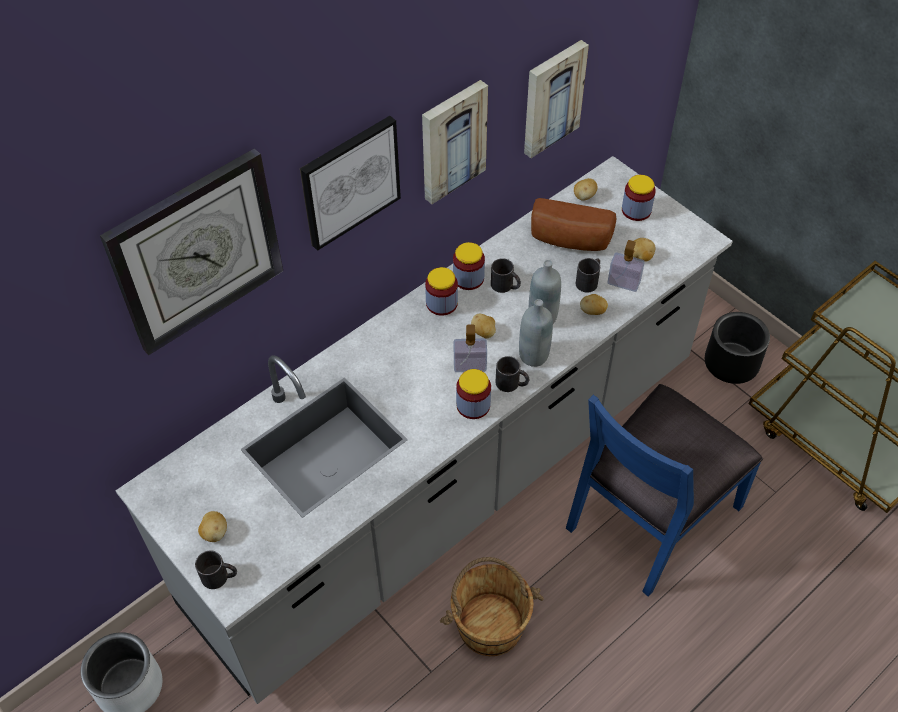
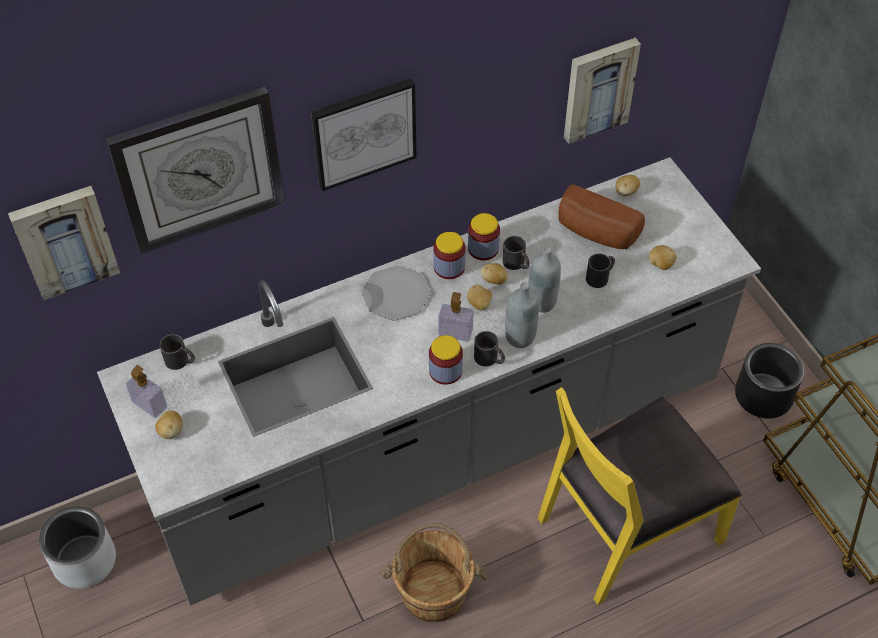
camera: 15 degrees right, 0 degrees up
black mug [195,550,237,589] -> black mug moved to [160,334,195,370]
picture [422,80,488,204] -> picture moved to [8,186,120,300]
blue chair [566,384,763,597] -> yellow chair [537,387,742,605]
potato [580,294,608,315] -> potato moved to [481,263,508,285]
soap dispenser [608,240,645,292] -> soap dispenser moved to [126,365,167,418]
jar [622,175,656,221] -> none
none -> plate [362,266,430,321]

